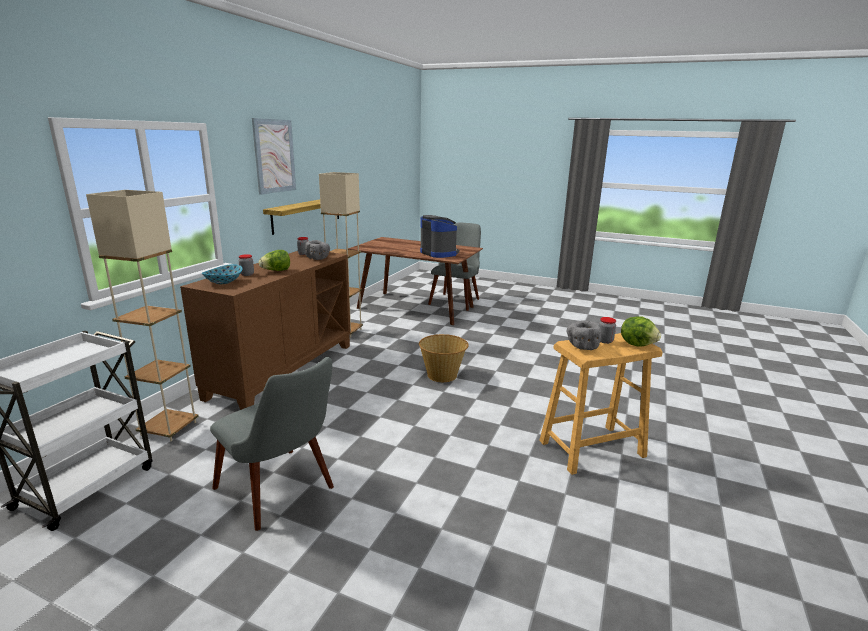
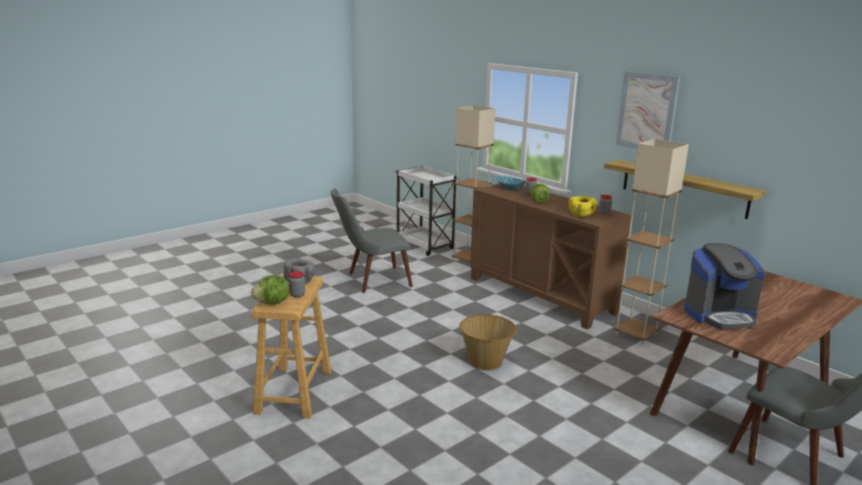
camera: 115 degrees right, 0 degrees up
grey bowl [305,240,330,260] -> yellow bowl [568,196,597,217]

